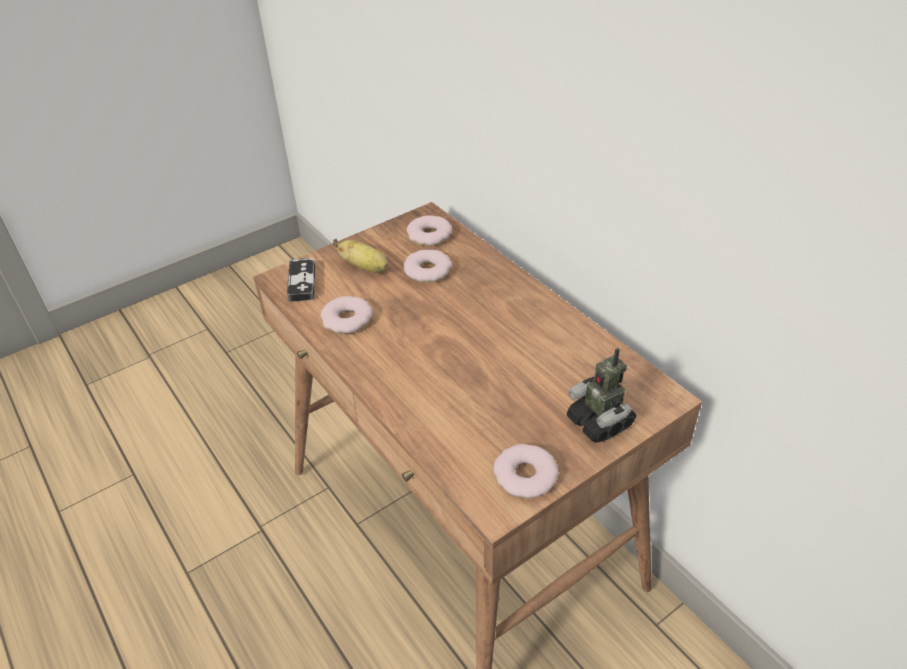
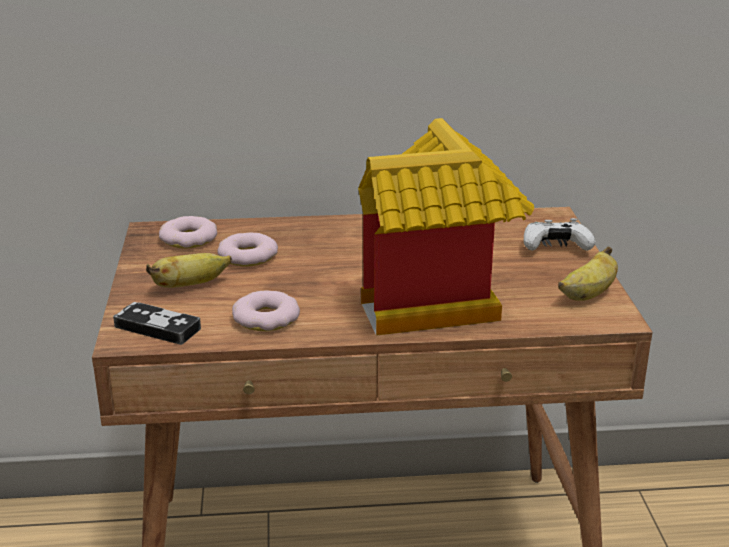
camera: 60 degrees left, 15 degrees down
donut [493,444,559,498] -> banana [558,246,618,301]
toy robot [567,348,636,443] -> white game controller [524,218,595,251]
none -> toy house [358,118,534,336]

